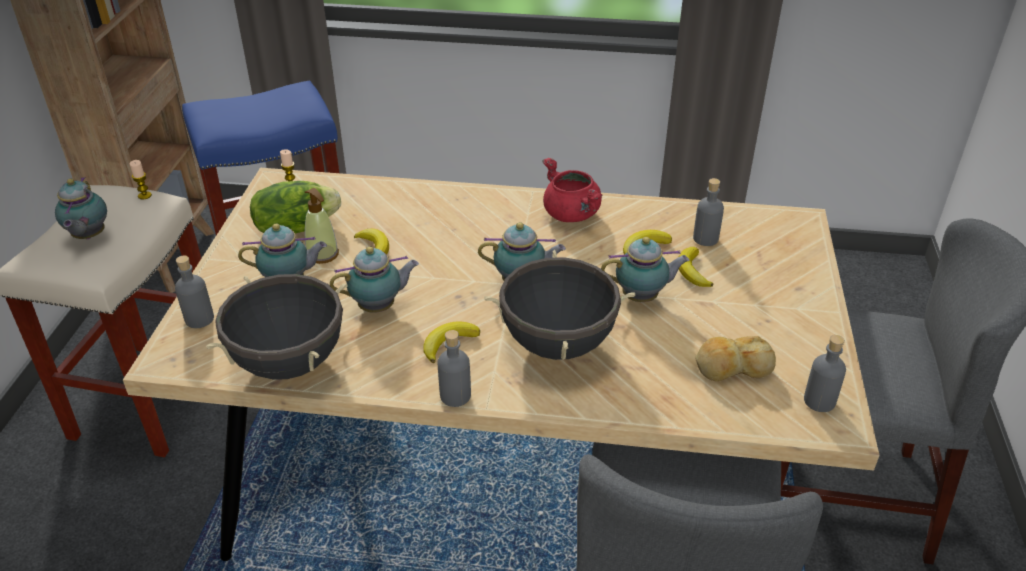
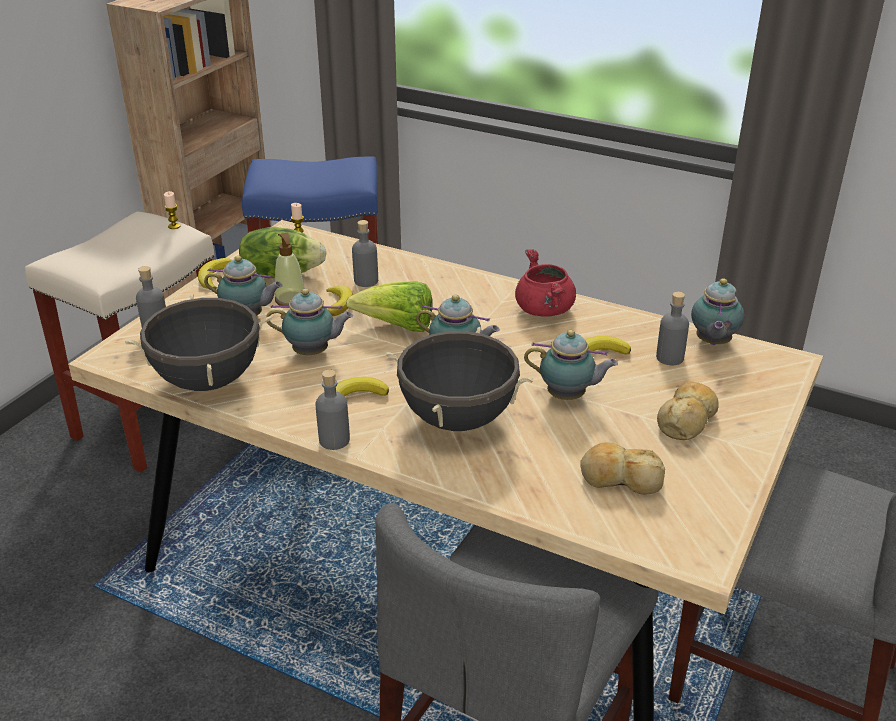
camera: 20 degrees right, 5 degrees down
teapot [55,177,107,239] -> teapot moved to [691,278,744,345]
banana [679,247,713,287] -> banana moved to [198,258,232,290]
grey bottle [804,335,846,412] -> grey bottle moved to [352,220,378,287]
none -> lettuce [346,281,432,332]
none -> bread [657,382,719,440]

